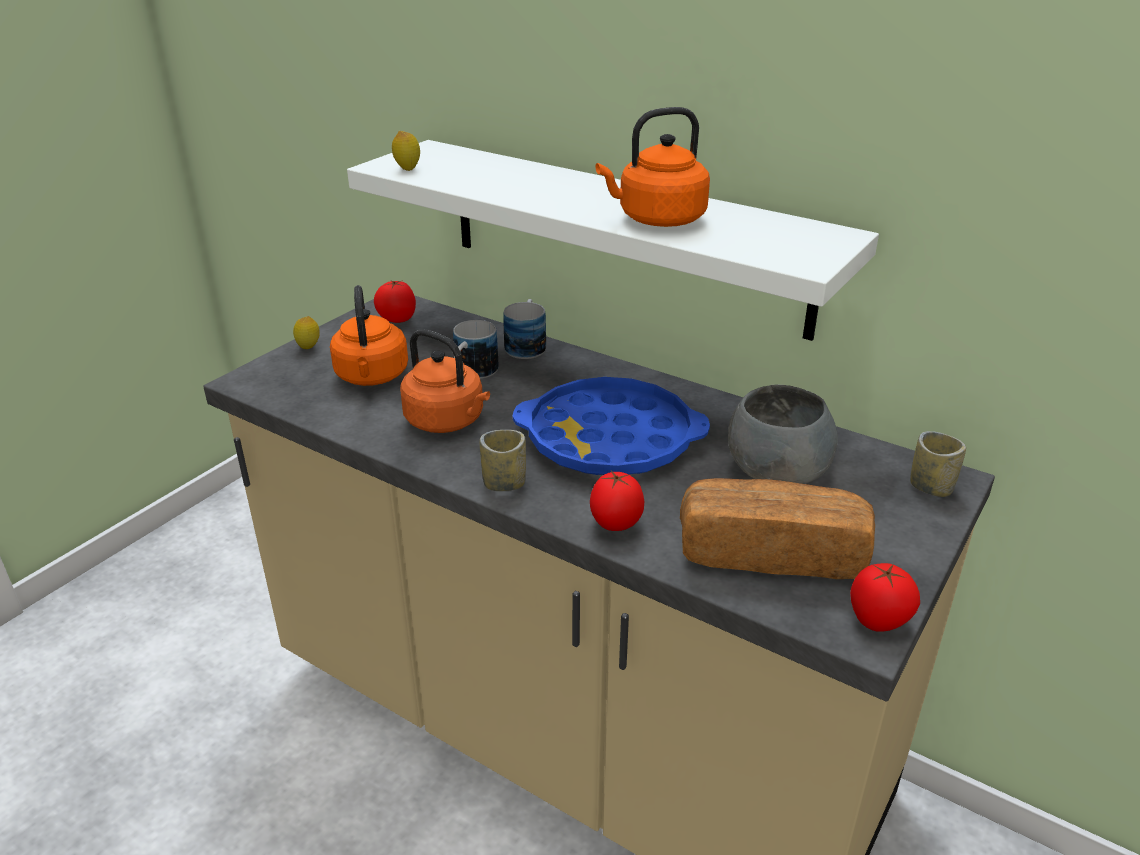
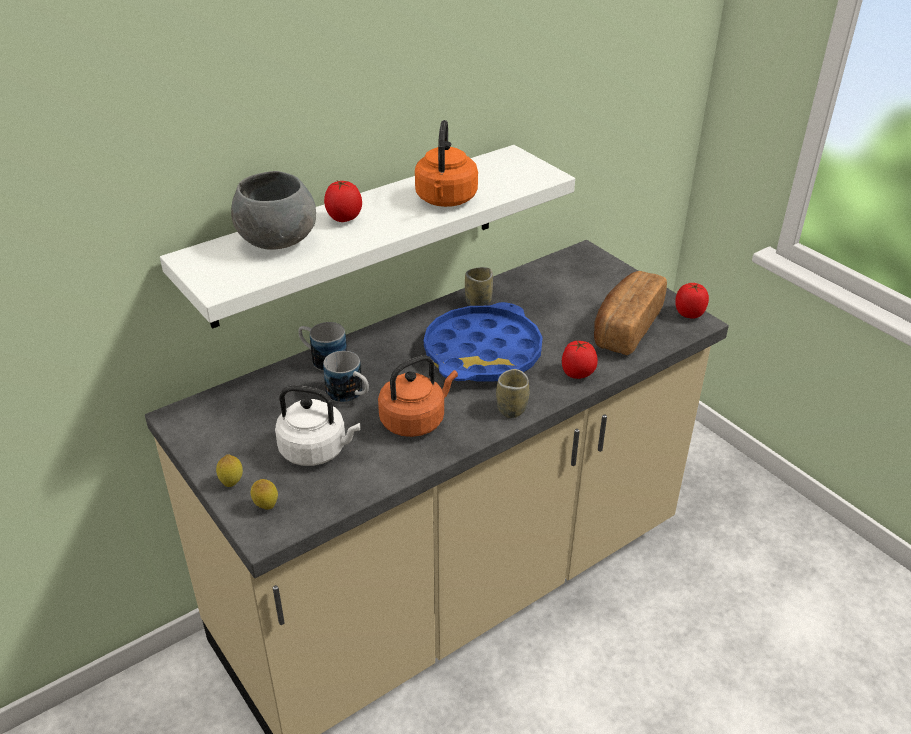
camera: 70 degrees left, 5 degrees up
orange kettle [330,285,408,386] -> white kettle [275,385,360,466]
tomato [374,280,416,323] -> tomato moved to [324,180,362,222]
lemon [392,131,420,171] -> lemon moved to [251,479,278,510]
grey bowl [728,385,838,484] -> grey bowl moved to [231,171,316,250]
cup [910,431,966,497] -> cup moved to [465,267,493,306]

